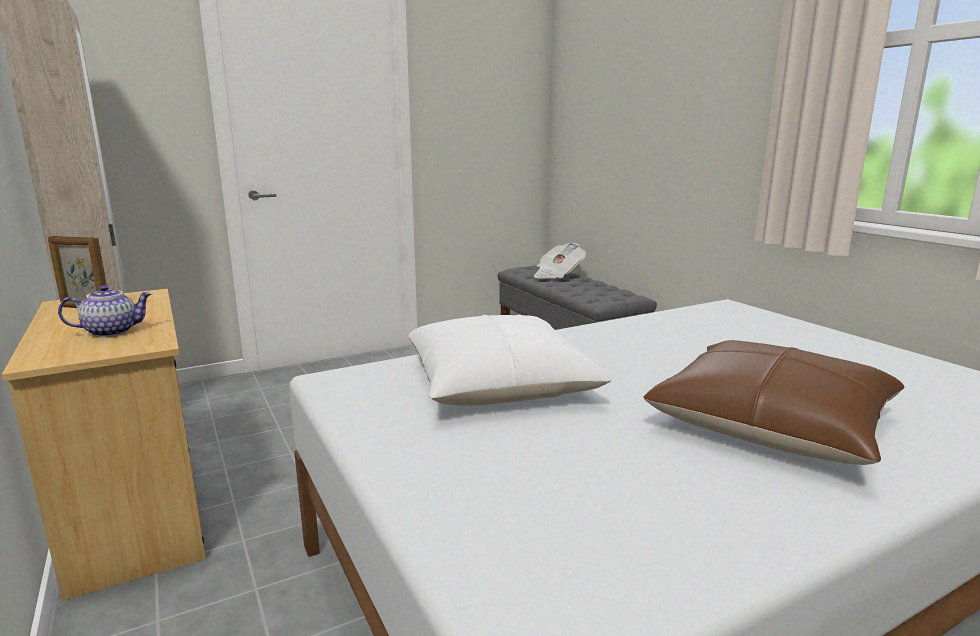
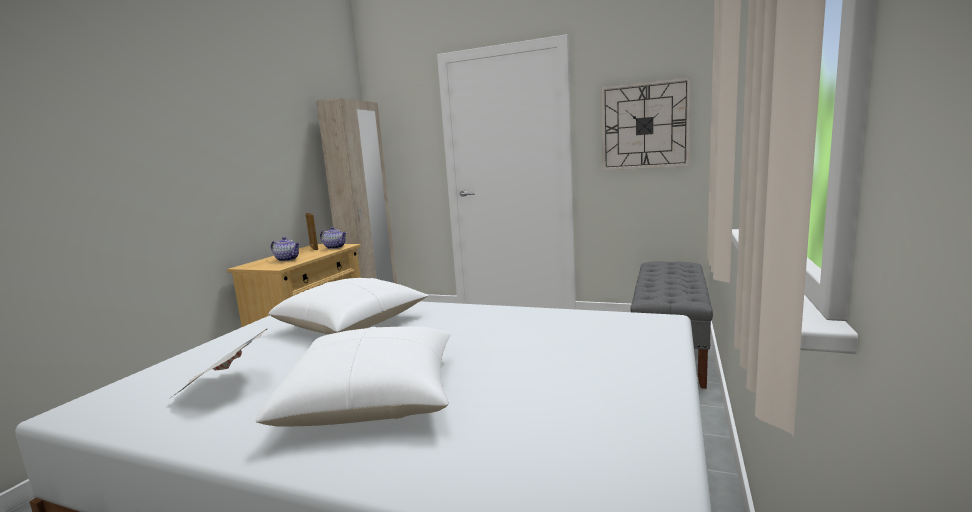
camera: 50 degrees right, 5 degrees down
newspaper [534,243,586,279] -> newspaper moved to [170,329,267,398]
brown pillow [643,340,905,465] -> white pillow [255,326,451,426]
none -> teapot [320,227,347,249]
none -> wall clock [601,77,691,171]

